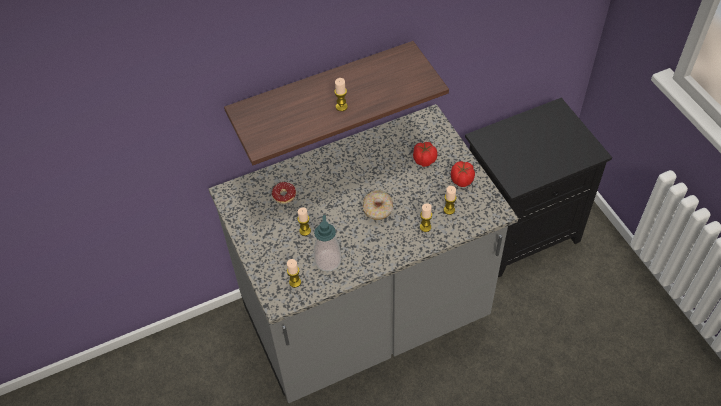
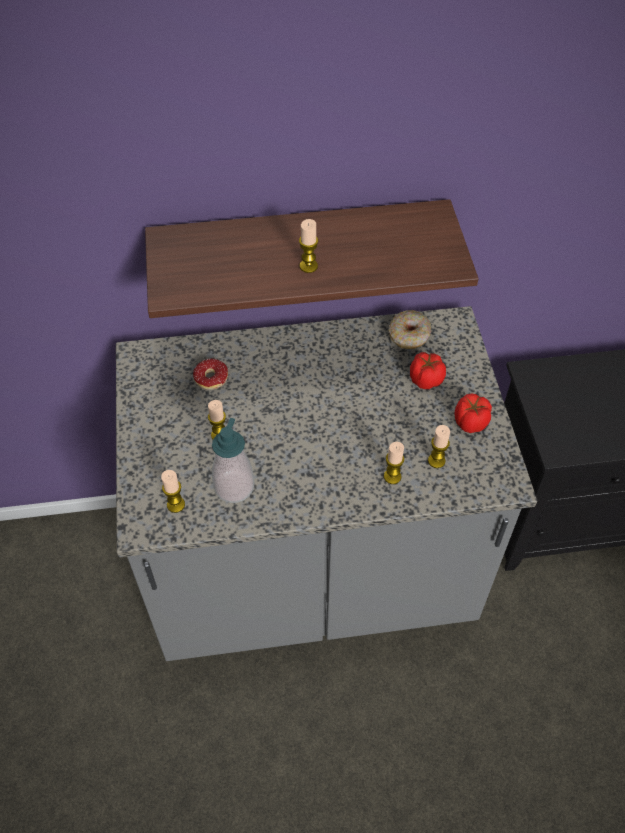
camera: 15 degrees right, 0 degrees up
donut [363,190,393,220] -> donut moved to [388,310,431,349]

